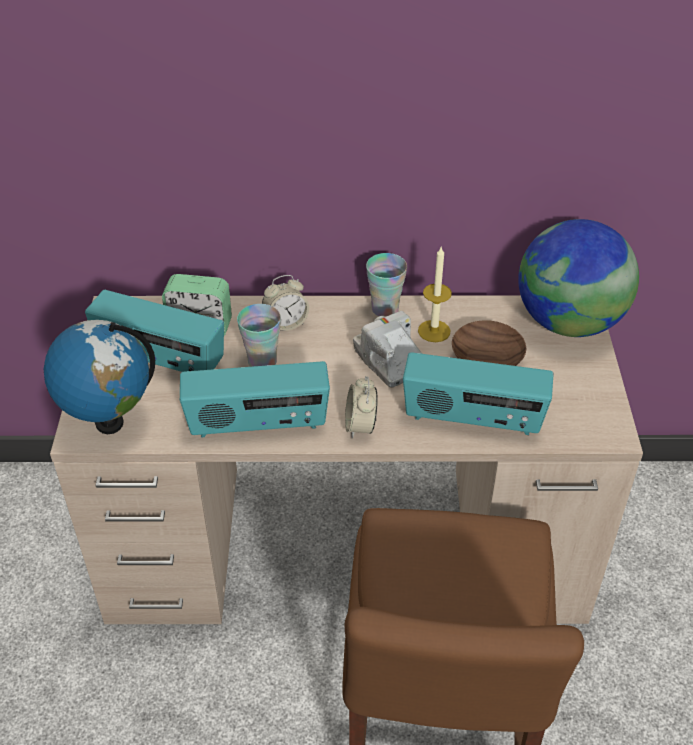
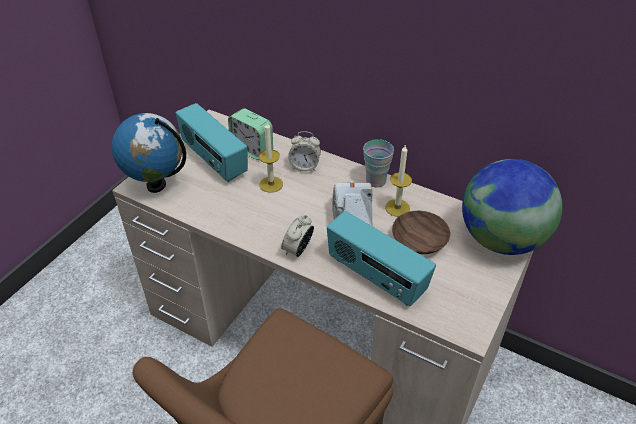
camera: 30 degrees right, 0 degrees up
radio [180,361,330,437] -> none
cup [237,304,281,367] -> candle [259,122,283,193]

